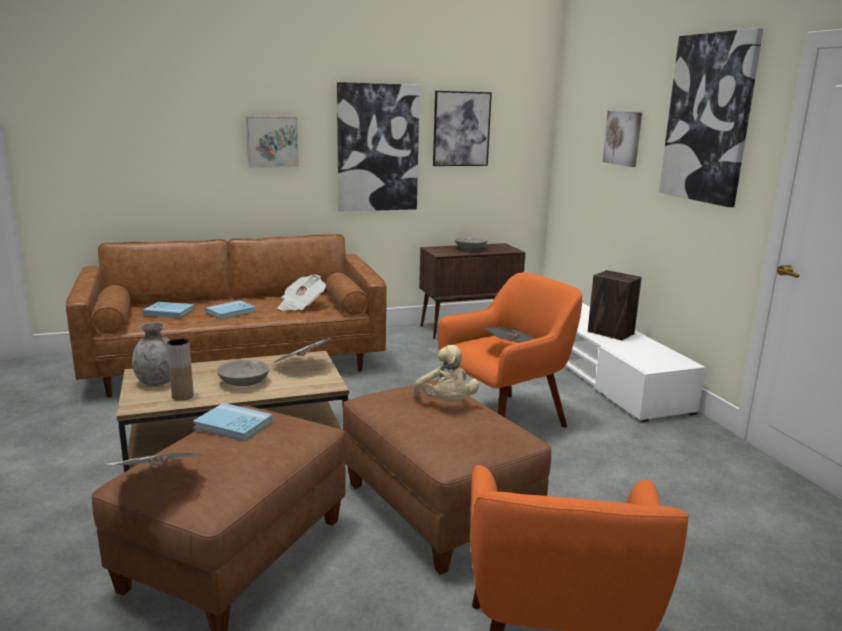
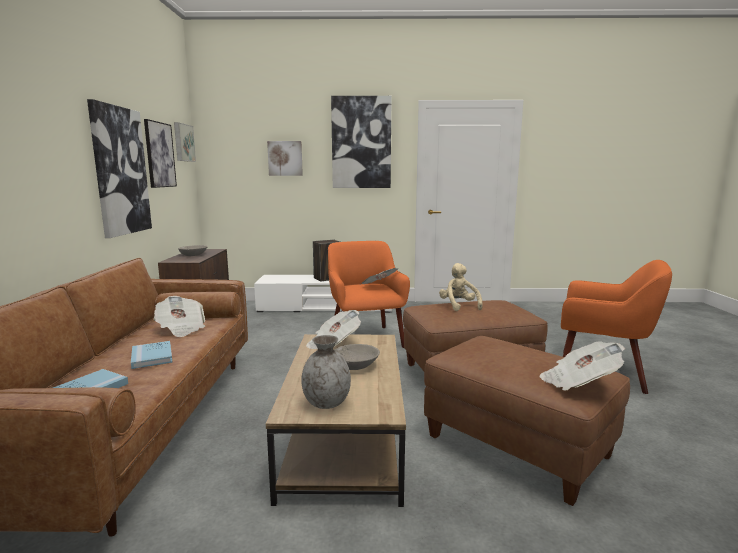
camera: 70 degrees left, 5 degrees down
brown vase [167,338,194,401] -> none
blue book [193,403,273,442] -> none
picture [246,116,299,168] -> picture moved to [174,122,196,162]
beige plush toy [413,345,479,402] -> beige plush toy turned 105 degrees counterclockwise [439,263,483,311]

